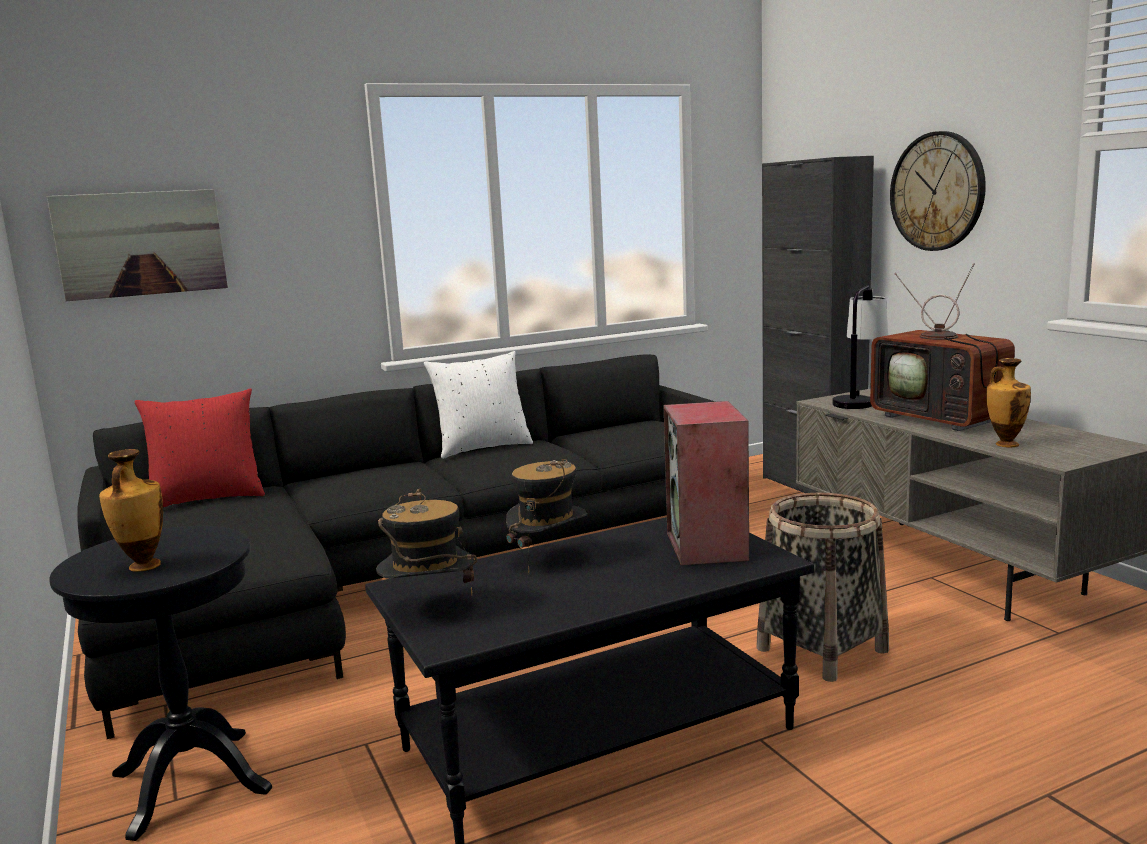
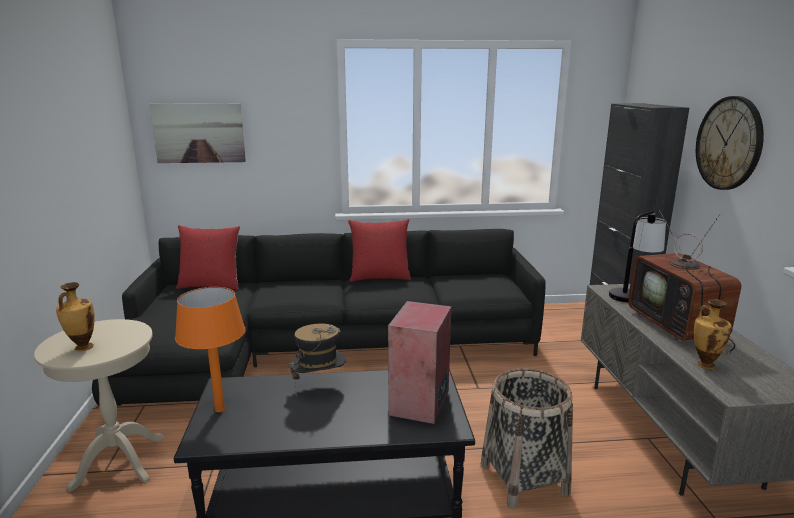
camera: 20 degrees right, 5 degrees up
black side table [49,526,272,841] -> beige side table [34,319,165,492]
hat [376,489,478,595] -> orange table lamp [175,287,246,412]
white pillow [424,351,533,459] -> red pillow [348,219,411,282]

